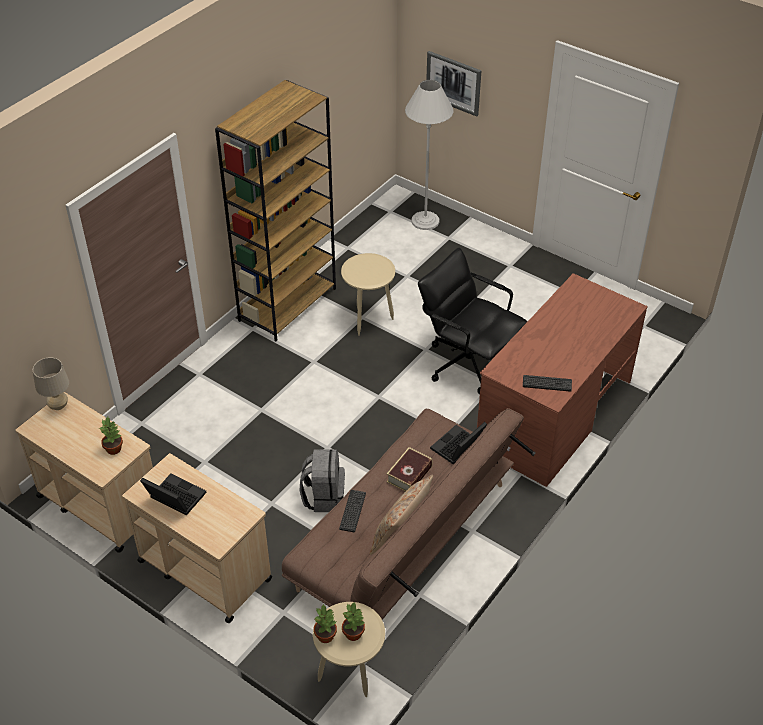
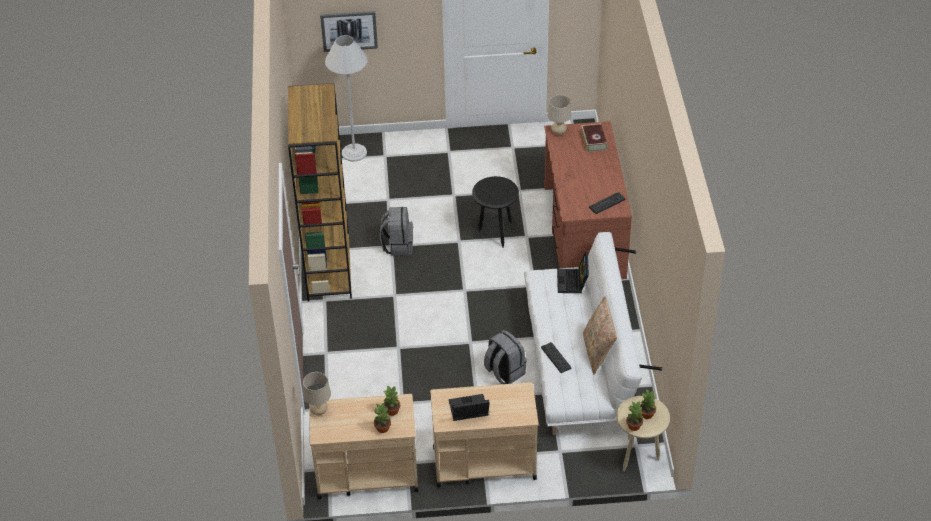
camera: 40 degrees left, 0 degrees up
brown sofa [282,408,536,620] -> white sofa [524,232,662,435]
beige side table [341,253,395,336] -> grey backpack [380,207,413,255]
book [387,447,433,491] -> book moved to [581,123,608,152]
black office chair [418,248,527,394] -> black side table [472,176,519,248]
none -> potted plant [374,403,391,433]
none -> beige table lamp [547,95,571,135]

